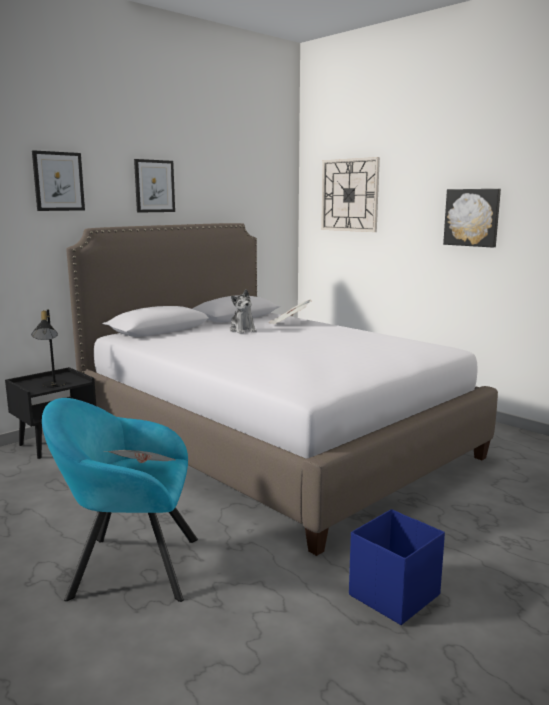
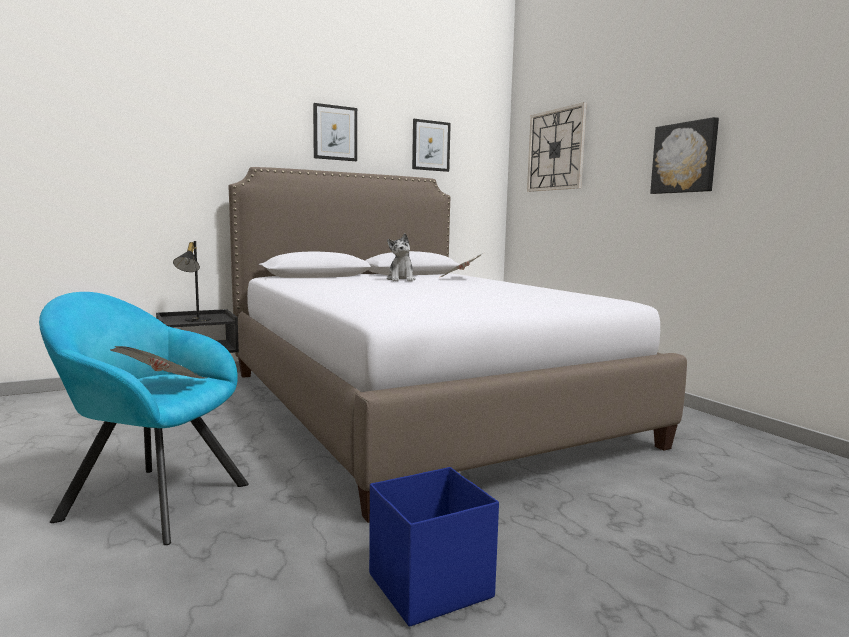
camera: 15 degrees right, 5 degrees down
picture [32,150,85,211] -> picture moved to [412,119,451,172]

